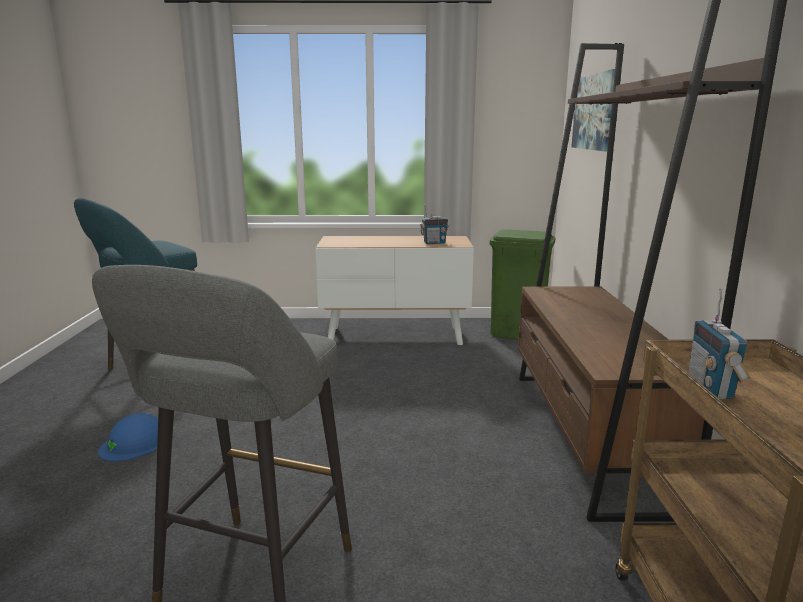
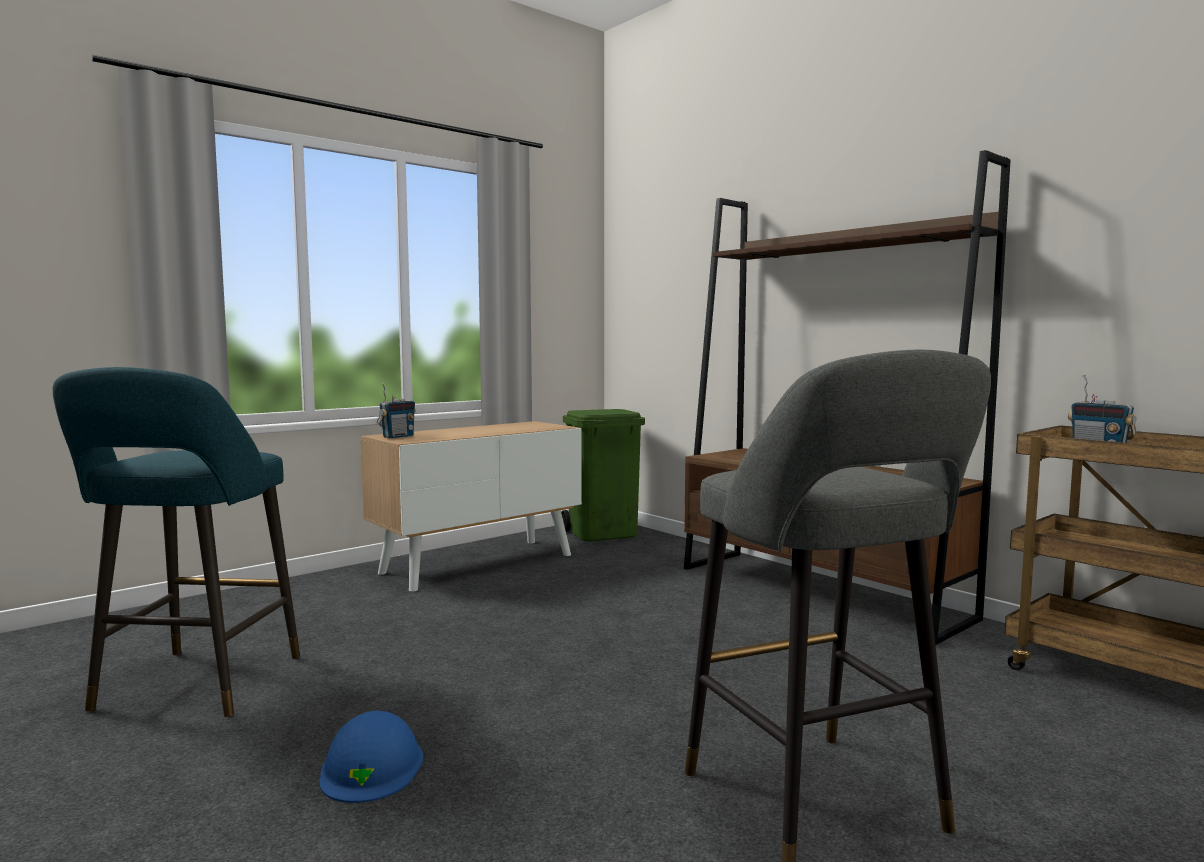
camera: 40 degrees left, 10 degrees down
radio [420,206,449,244] -> radio moved to [377,383,416,438]
picture [571,69,615,151] -> none

